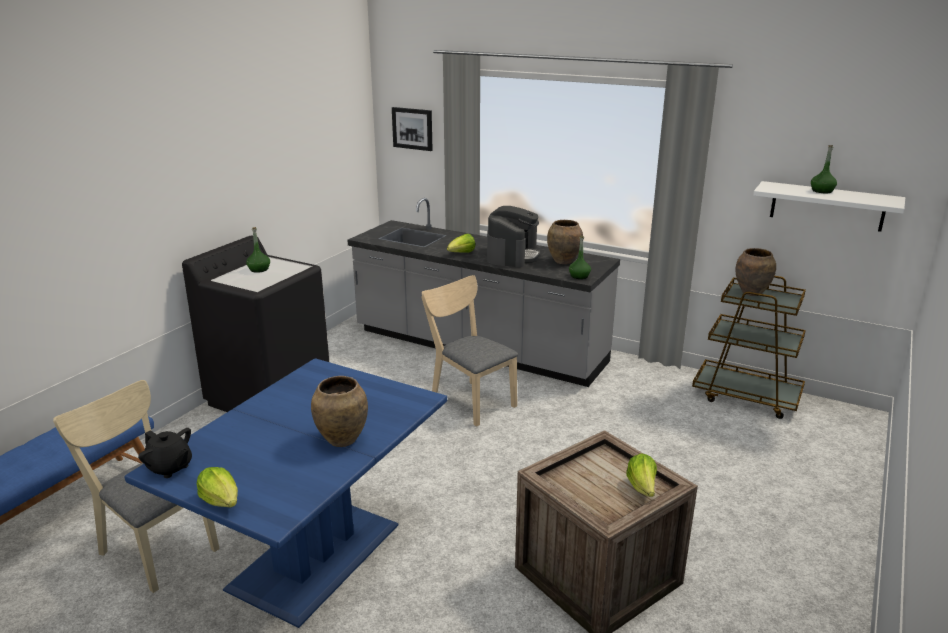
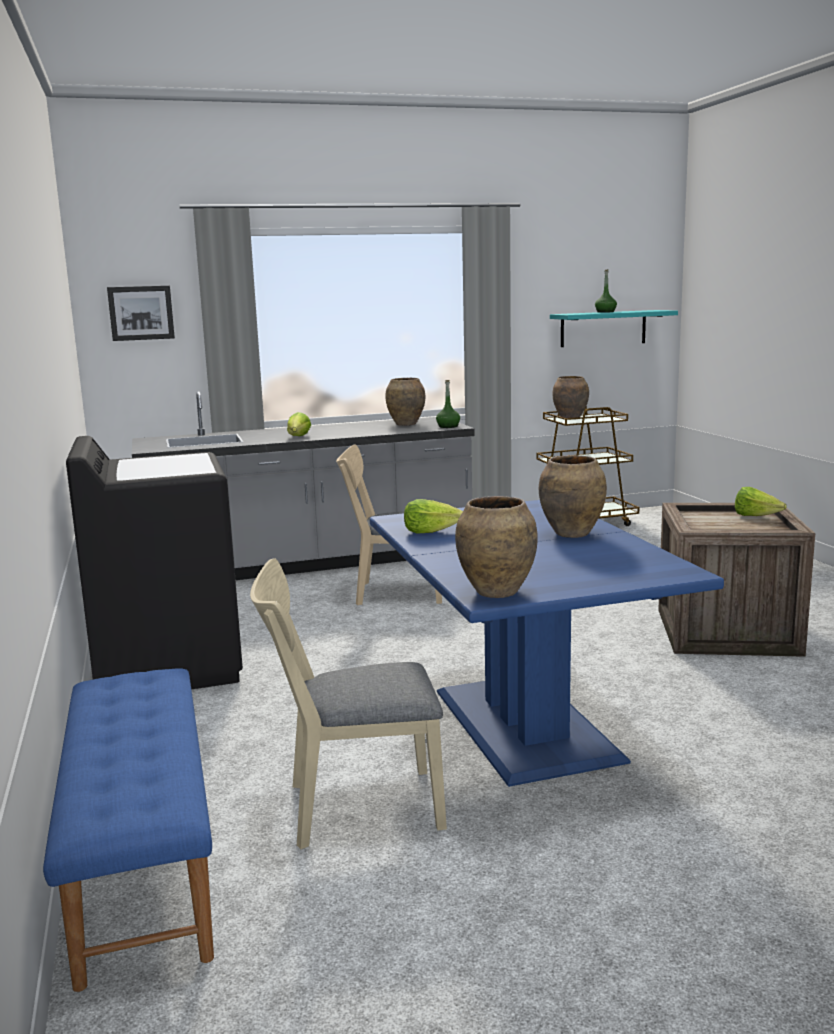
camera: 45 degrees left, 10 degrees down
black teapot [138,428,192,478] -> brown vase [455,496,538,598]
lettuce [197,467,238,507] -> lettuce moved to [404,499,463,533]
green bottle [246,227,270,273] -> none
coffee machine [487,206,540,267] -> none
white shelf [753,181,905,232] -> turquoise shelf [550,310,678,347]

